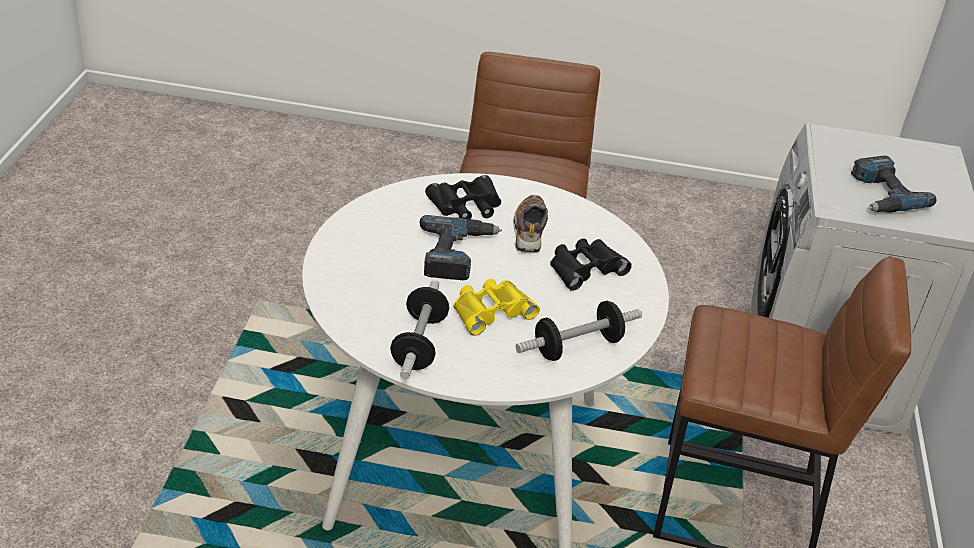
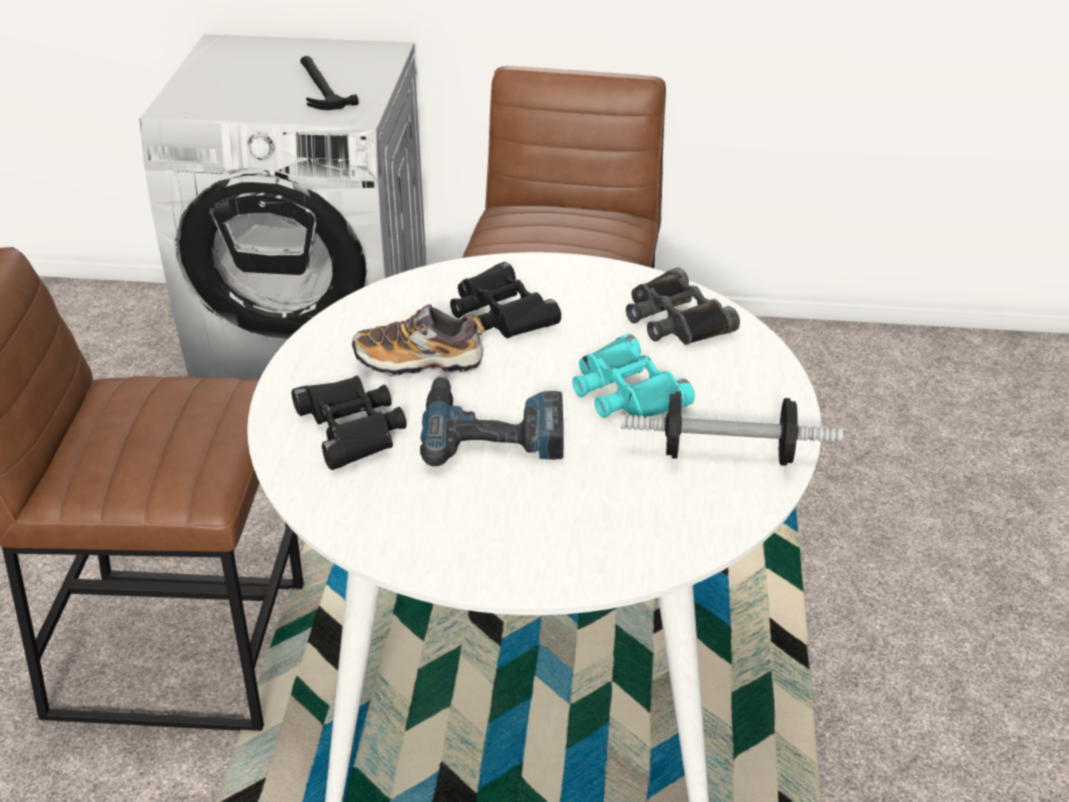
camera: 90 degrees left, 0 degrees up
yellow binoculars [453,279,540,336] -> turquoise binoculars [572,334,695,418]
dumbbell [515,301,642,361] -> black binoculars [626,267,740,345]
power drill [851,156,937,213] -> hammer [300,56,359,110]

